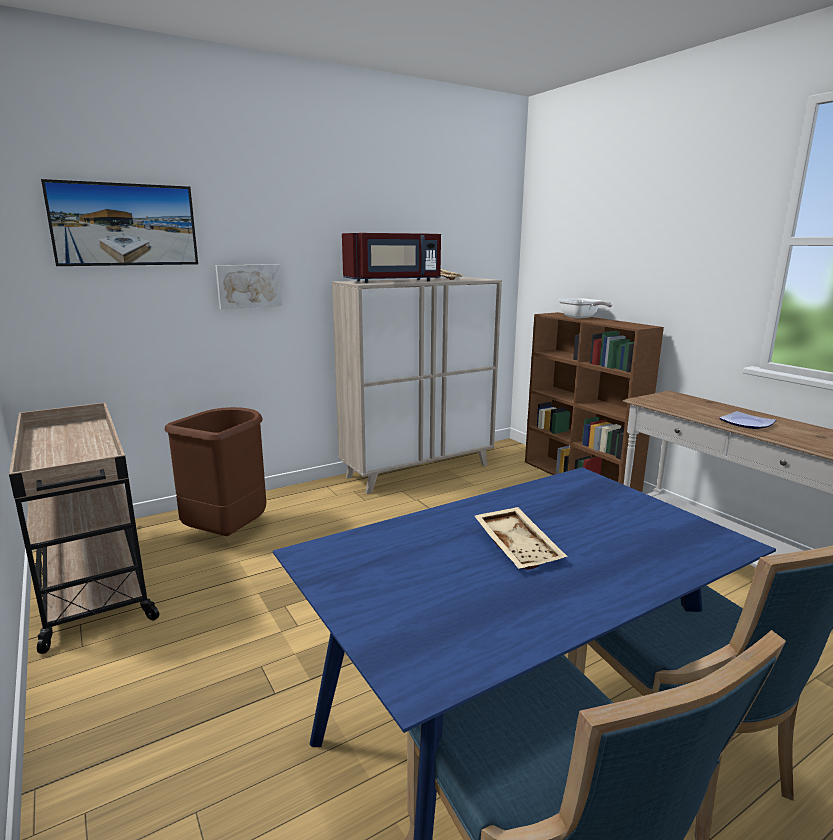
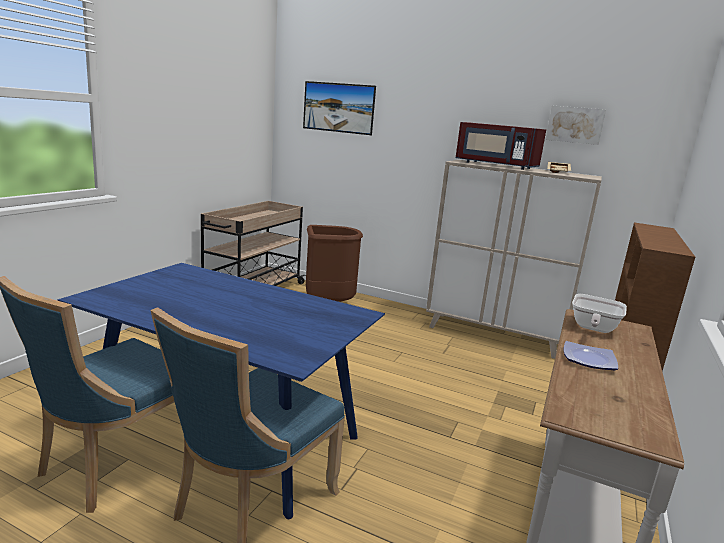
camera: 55 degrees right, 0 degrees up
picture [215,264,282,309] -> picture moved to [545,106,606,145]
beige tray [474,507,568,570] -> none
frying pan [558,298,613,319] -> frying pan moved to [572,294,627,333]

